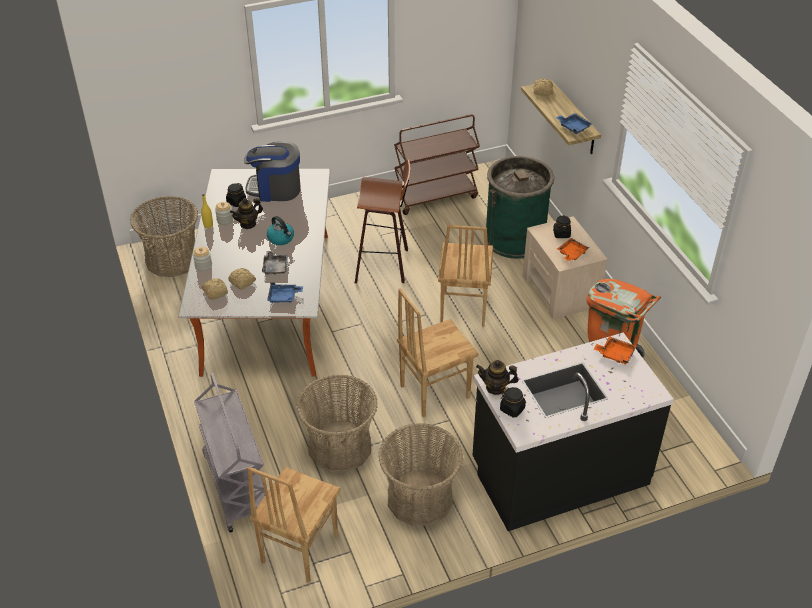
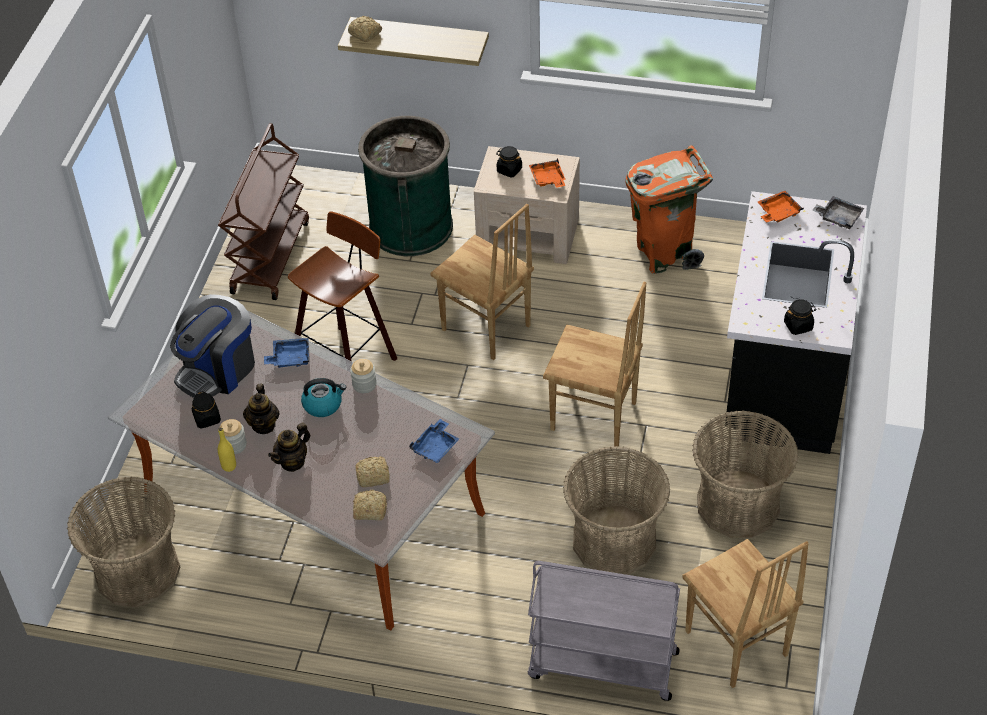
camera: 55 degrees left, 5 degrees up
jar [193,247,212,271] -> jar moved to [350,359,377,393]
grey tray [262,251,288,275] -> grey tray moved to [812,196,864,229]
brown chair [397,288,478,417] -> brown chair turned 75 degrees counterclockwise [543,282,646,447]
teapot [476,360,519,395] -> teapot moved to [268,423,310,472]
blue tray [556,113,592,134] -> blue tray moved to [264,338,310,368]

